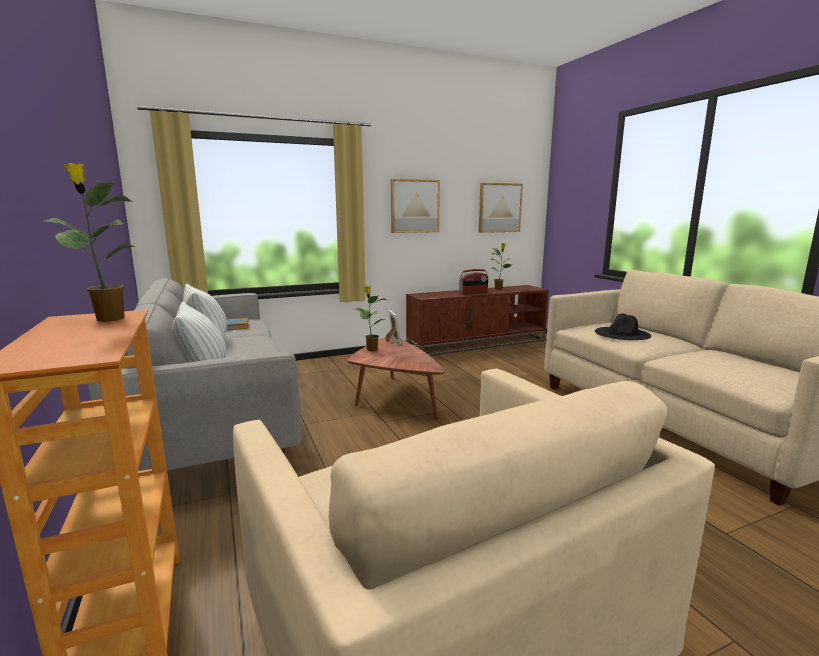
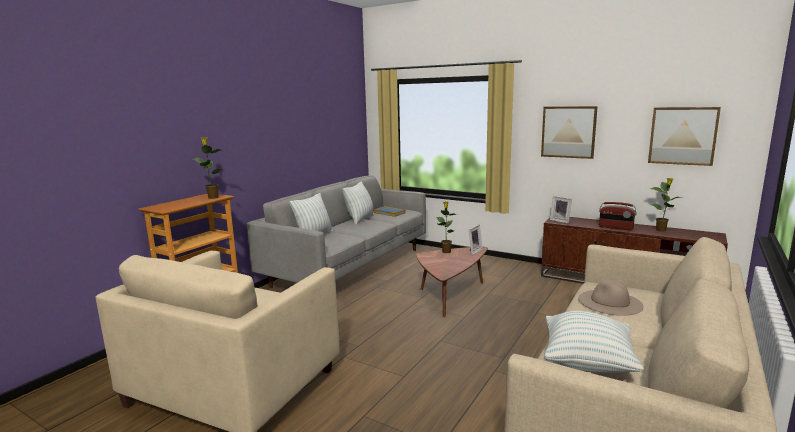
camera: 55 degrees right, 0 degrees up
black hat [595,313,651,340] -> beige hat [578,280,644,316]
none -> pillow [544,311,644,373]
none -> picture frame [550,196,572,224]

